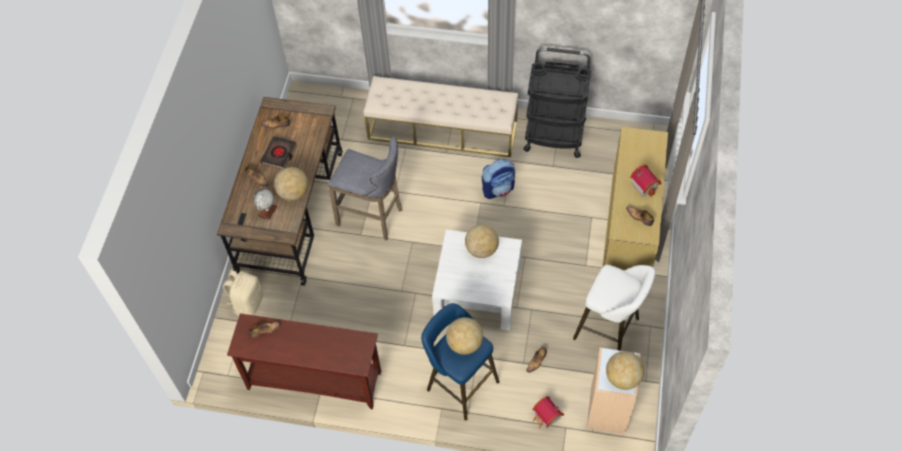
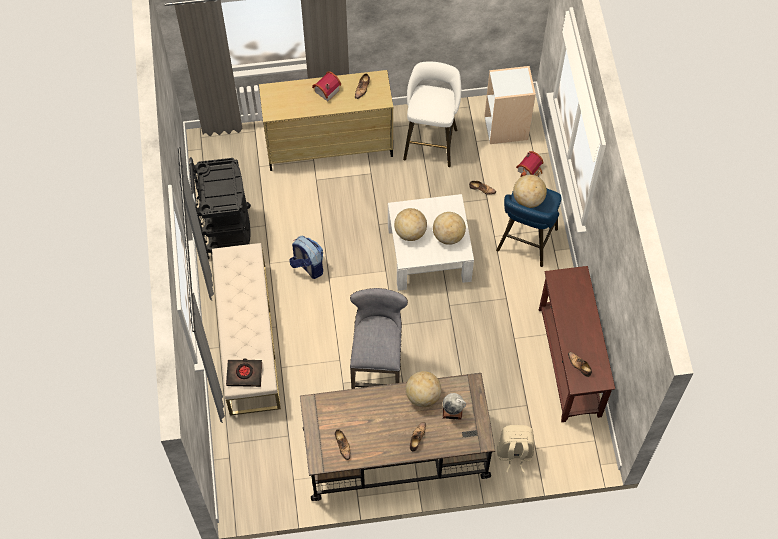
camera: 110 degrees left, 5 degrees up
black book [260,136,297,169] -> black book moved to [226,359,262,387]
globe [606,351,645,390] -> globe moved to [433,212,466,245]

